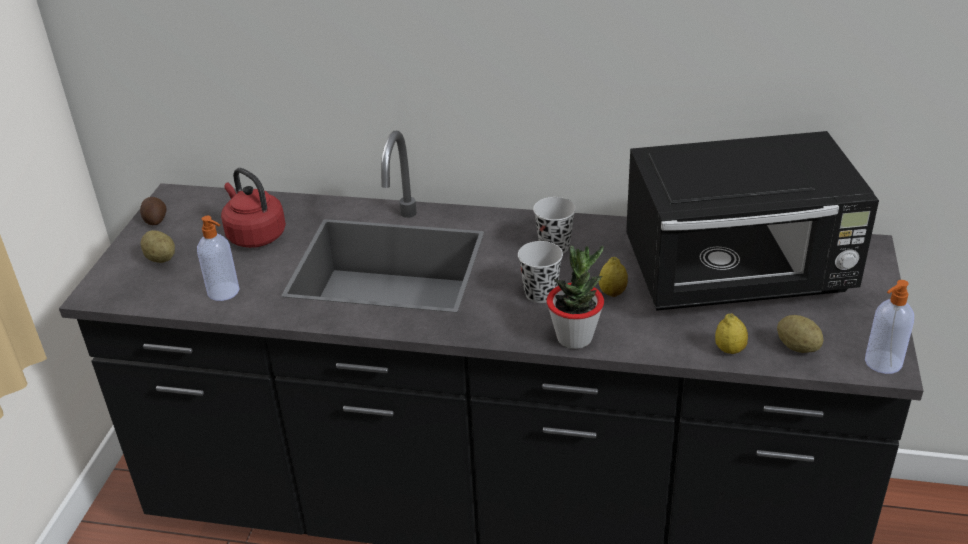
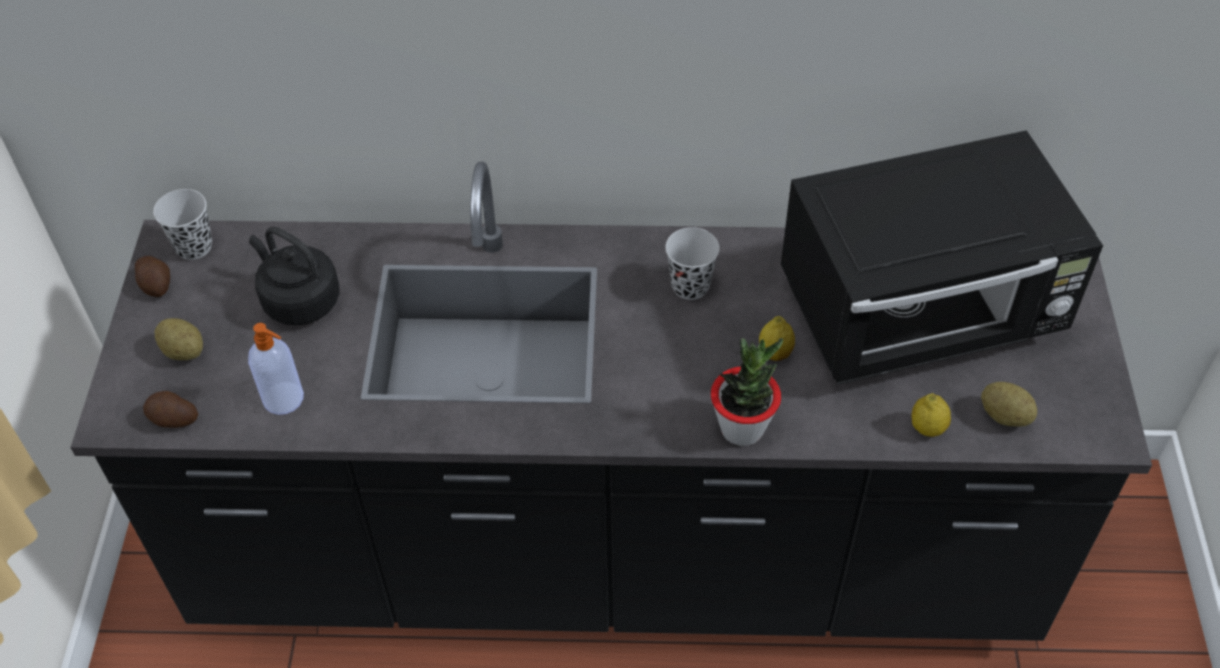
camera: 10 degrees left, 15 degrees up
red kettle [221,168,286,248] -> black kettle [249,227,340,326]
black cup [518,241,563,303] -> black cup moved to [153,189,212,260]
soap dispenser [865,280,914,374] -> none
none -> potato [143,391,198,428]

